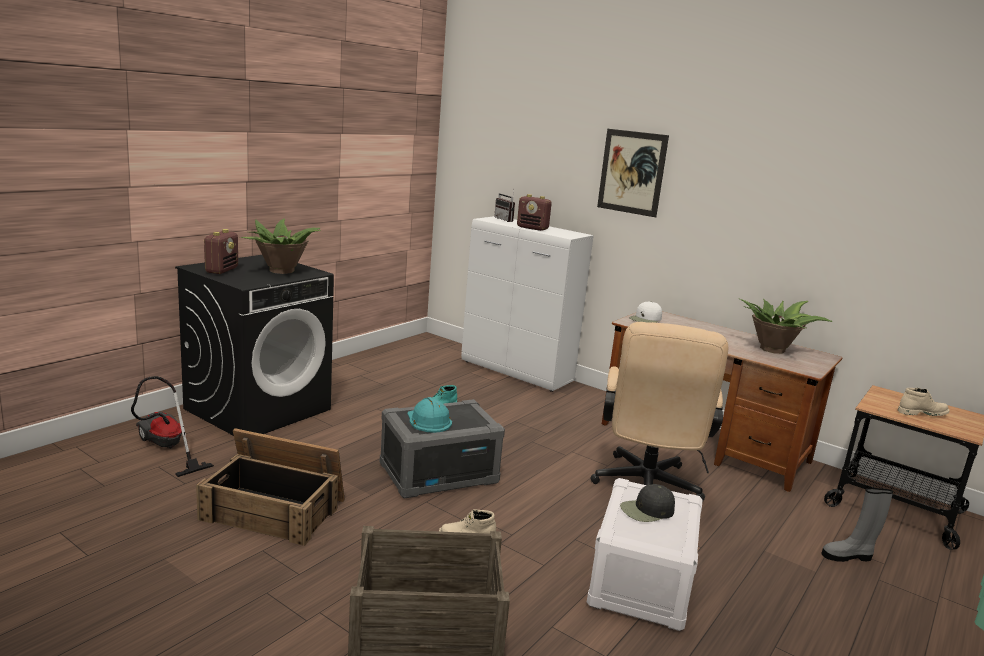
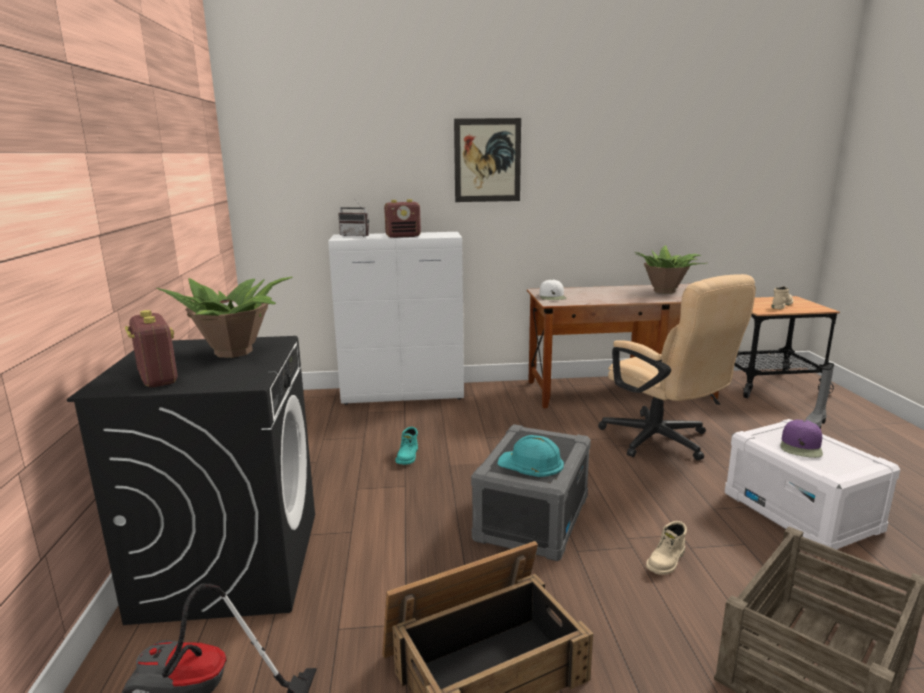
camera: 40 degrees left, 0 degrees up
black cap [620,484,675,522] -> purple cap [780,420,823,458]

